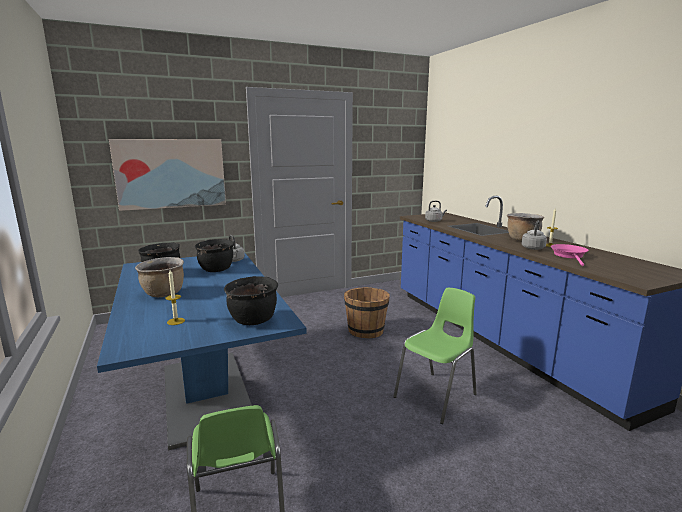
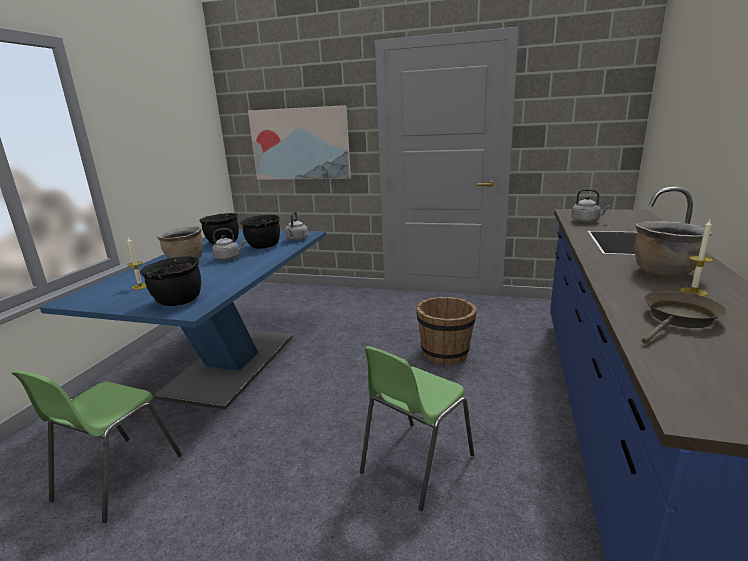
camera: 40 degrees right, 5 degrees up
green chair [393,288,477,424] -> green chair turned 135 degrees clockwise [360,346,474,511]
grey kettle [522,221,547,250] -> grey kettle moved to [212,228,245,261]
pink frying pan [551,244,588,266] -> brown frying pan [642,291,726,344]

